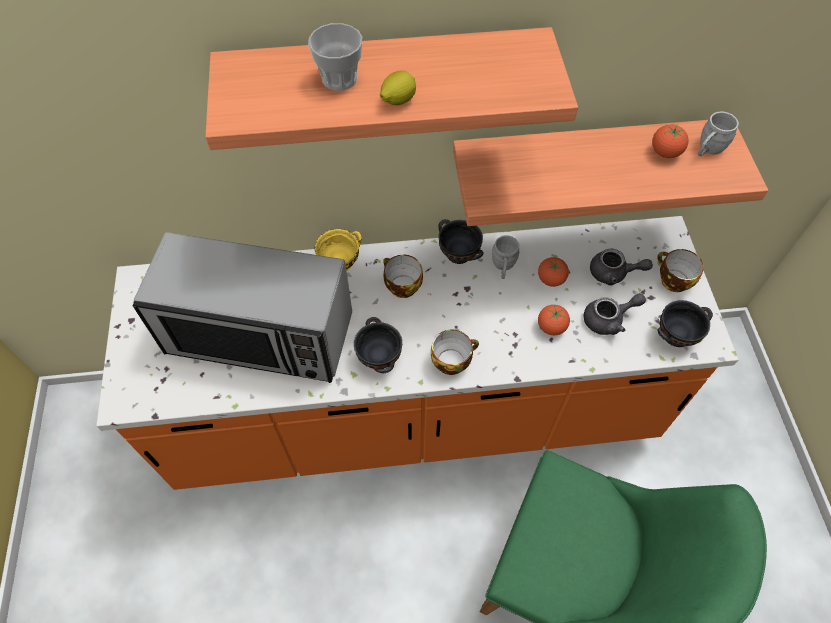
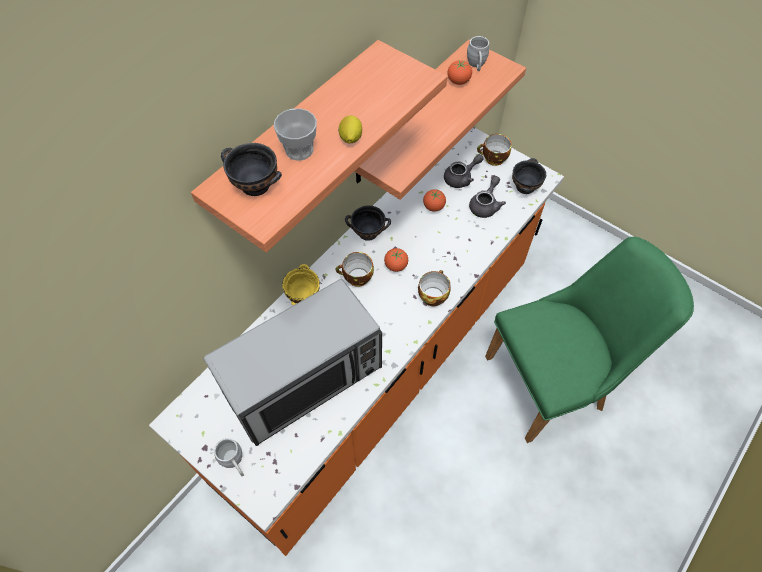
camera: 45 degrees left, 0 degrees up
black bowl [354,317,402,373] -> black bowl moved to [221,143,282,196]
grey mug [492,235,519,279] -> grey mug moved to [214,438,244,476]
tomato [538,305,570,335] -> tomato moved to [384,248,408,272]

